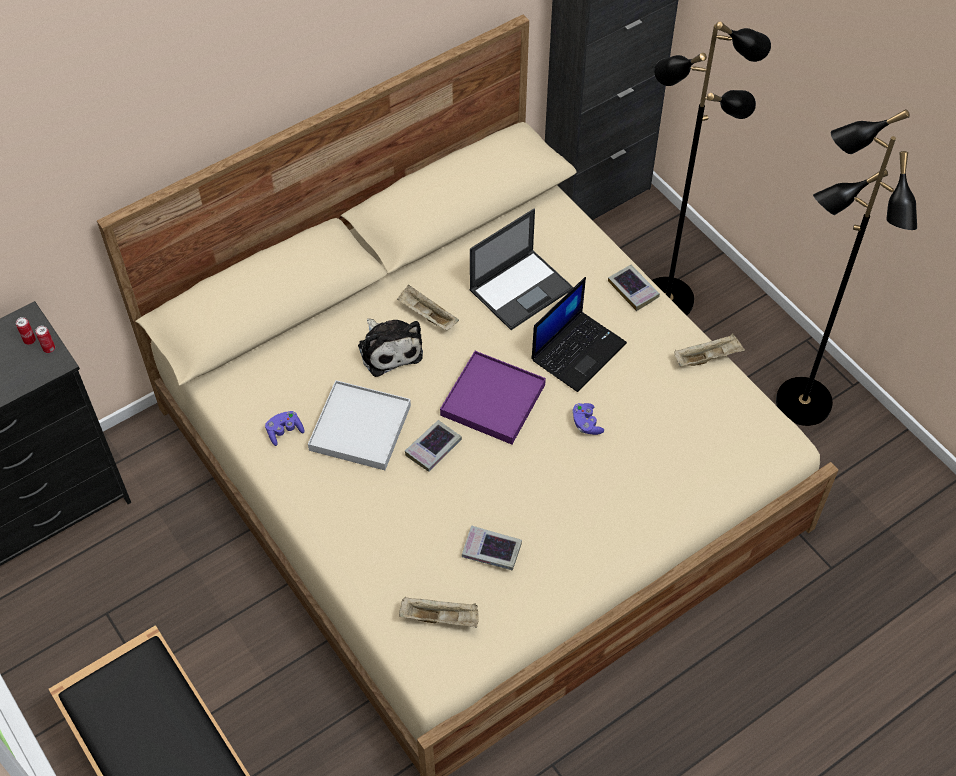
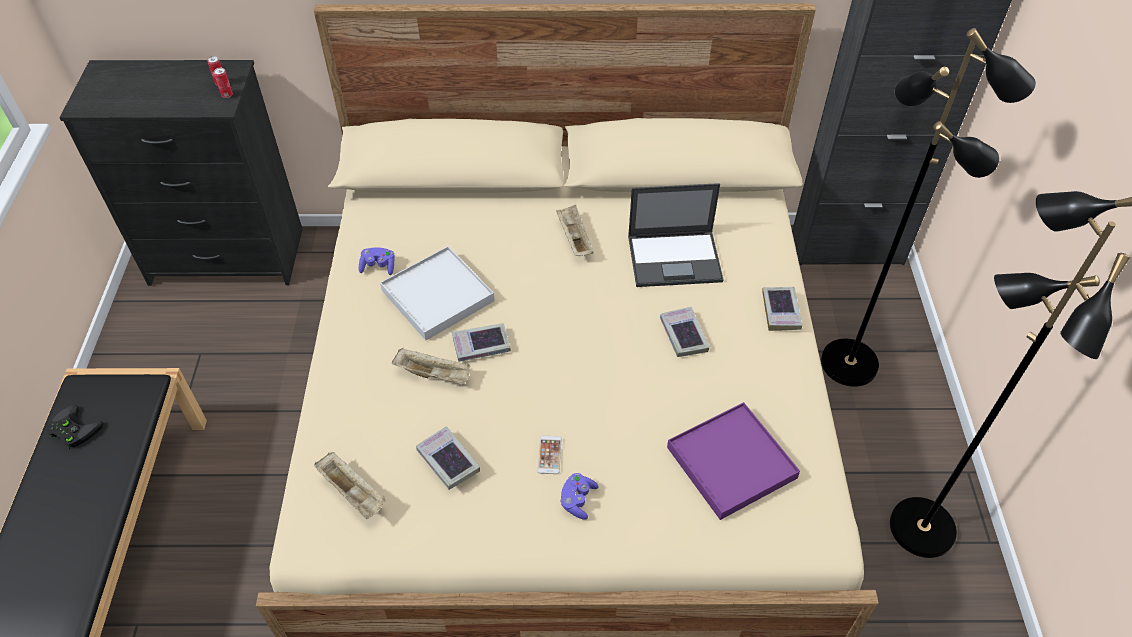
camera: 35 degrees right, 5 degrees down
plush toy [358,319,423,377] -> none
purple tray [440,351,546,444] -> purple tray moved to [667,402,800,520]
laptop [531,277,627,392] -> book [660,307,710,357]
purple game controller [572,403,604,435] -> purple game controller moved to [560,473,598,520]
beige tray [674,334,745,366] -> beige tray moved to [392,348,471,385]
none -> black game controller [46,405,103,449]
none -> phone [538,436,562,474]

